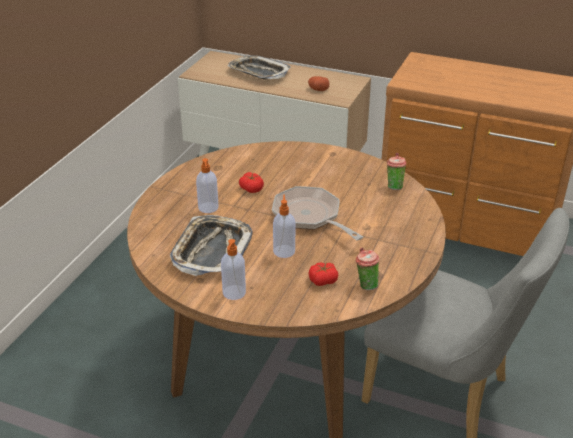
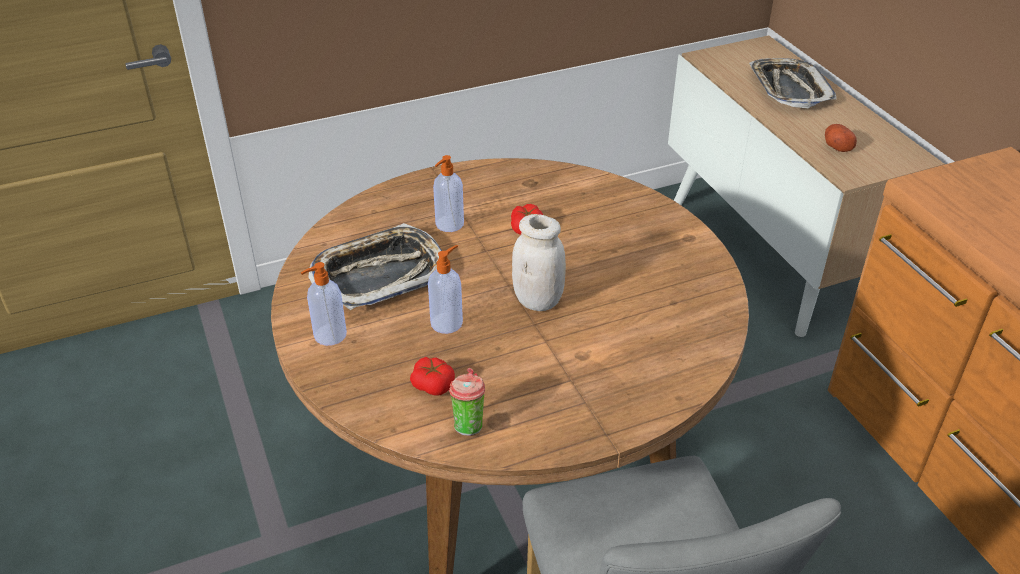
camera: 45 degrees right, 5 degrees up
frying pan [272,186,363,241] -> white jar [512,214,566,311]
cup [387,153,406,190] -> none

